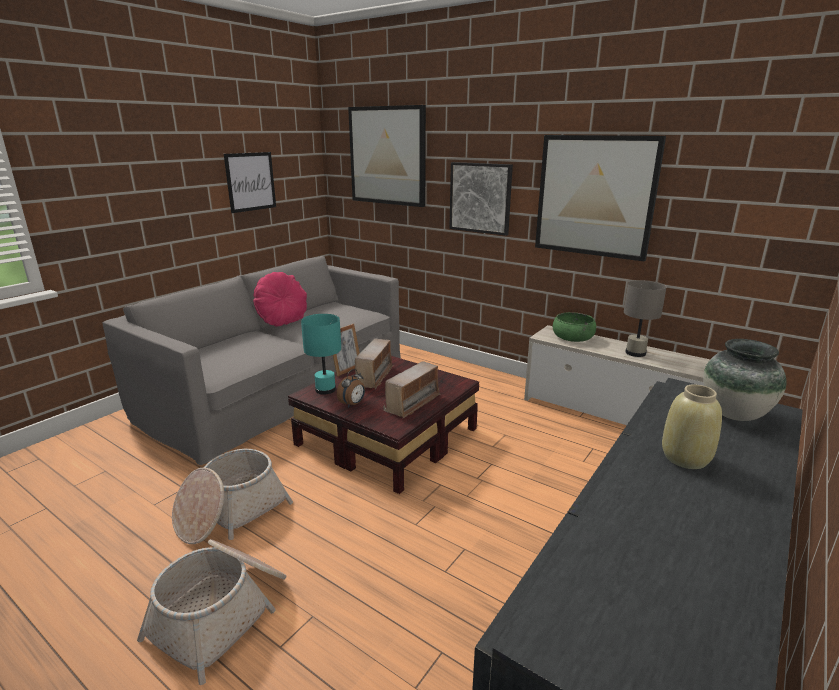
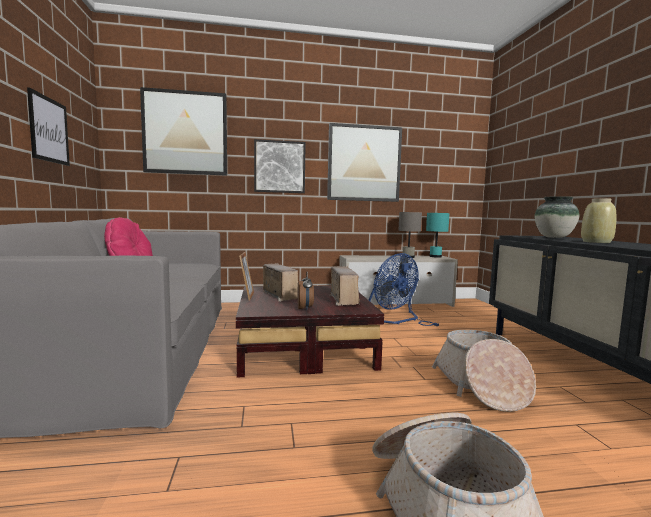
camera: 45 degrees left, 15 degrees down
basket [172,449,293,544] -> basket moved to [432,330,536,412]
turquoise table lamp [301,314,341,394] -> turquoise table lamp moved to [426,213,449,258]
green bowl [553,312,596,342] -> none
none -> blue fan [369,253,439,326]

